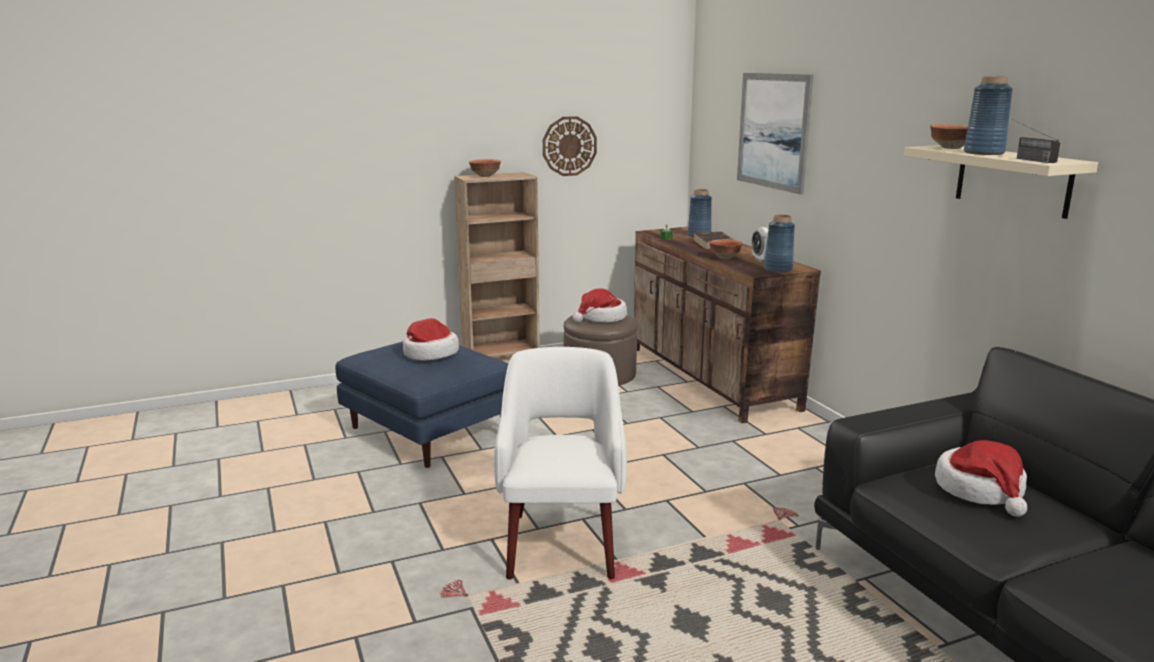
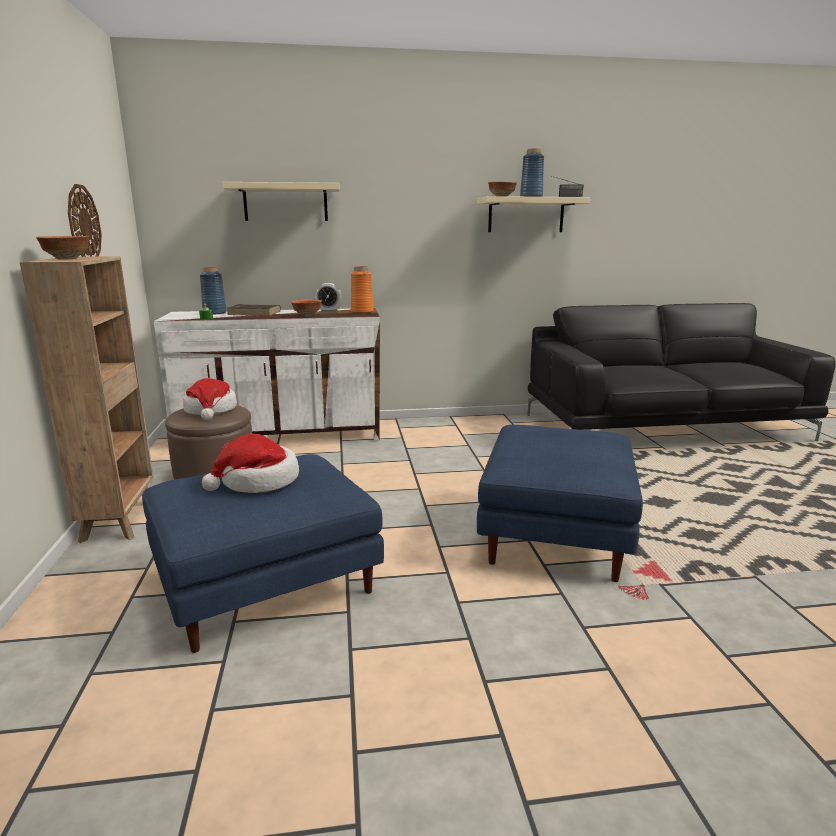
camera: 75 degrees left, 0 degrees up
white armchair [494,347,627,580] -> blue ottoman [477,425,643,582]
brown cabinet [634,227,821,423] -> white cabinet [153,308,380,441]
picture [737,73,813,195] -> beige shelf [222,182,340,221]
blue vase [764,215,795,273] -> orange vase [351,266,374,313]
hat [935,440,1027,517] -> none

